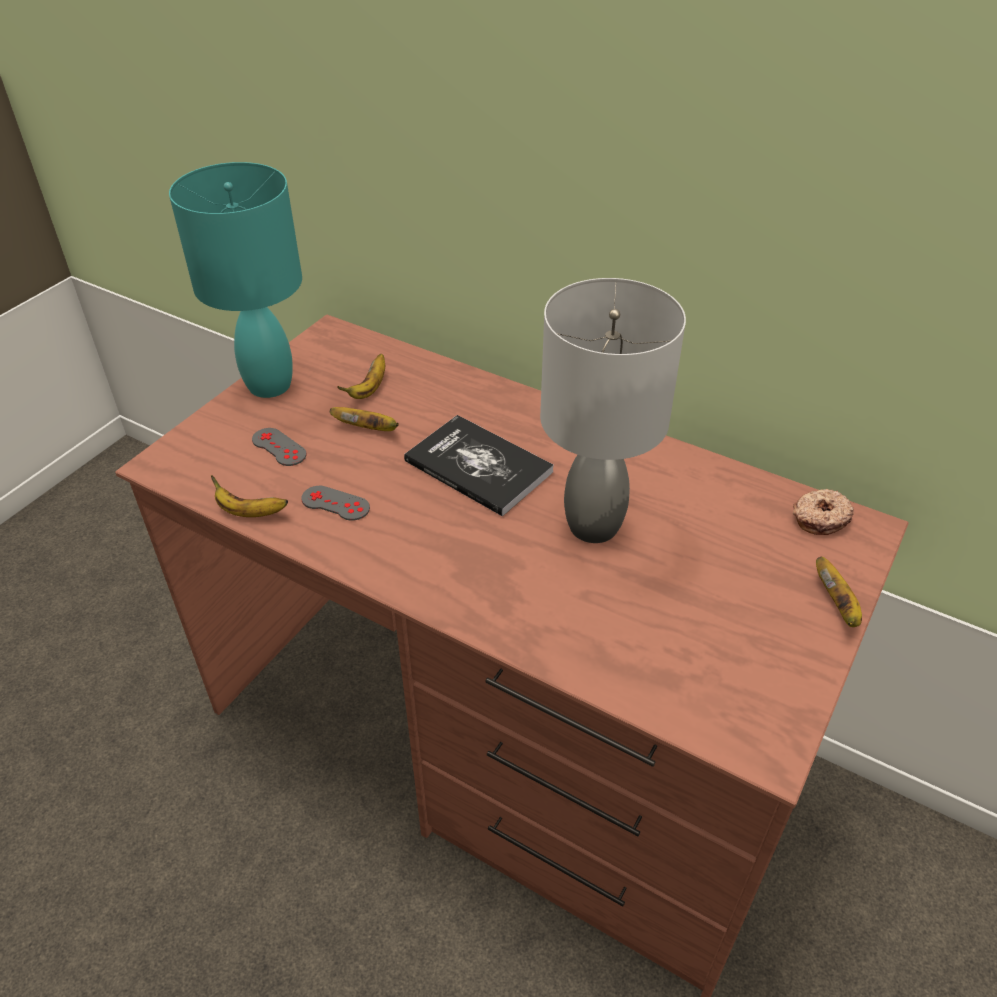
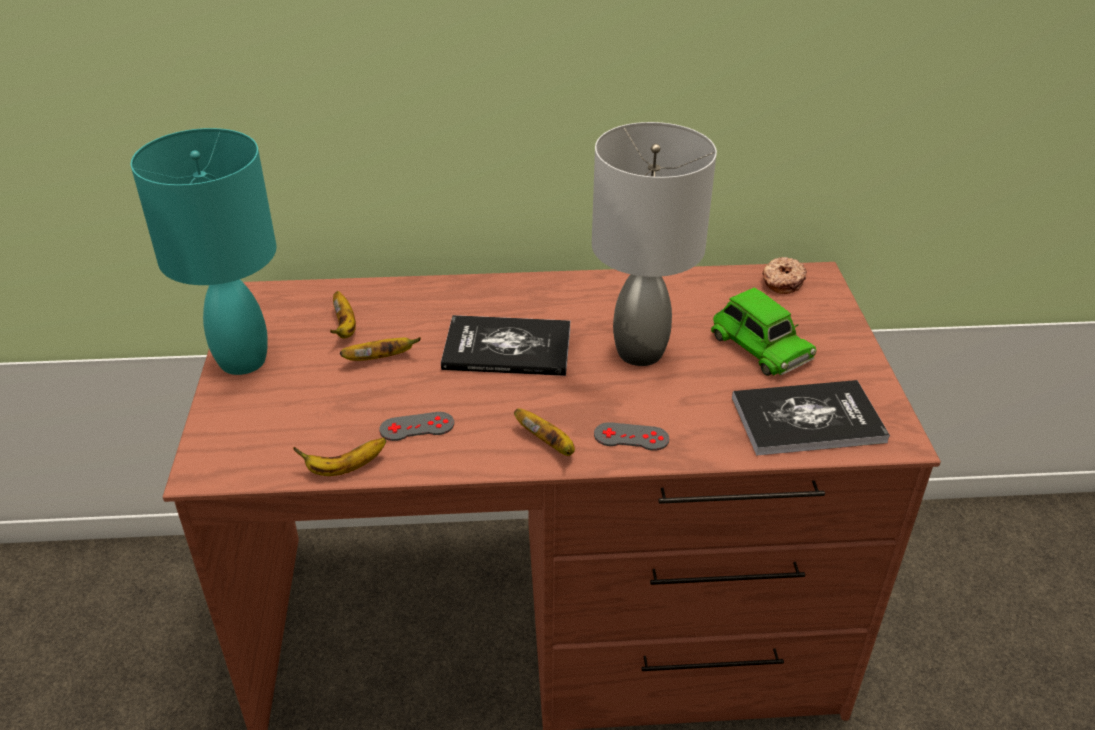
camera: 35 degrees left, 5 degrees down
grey game controller [252,428,307,466] -> grey game controller moved to [594,422,669,451]
banana [816,556,862,627] -> banana moved to [514,408,575,456]
none -> green toy car [711,288,816,376]
none -> book [732,380,890,456]

